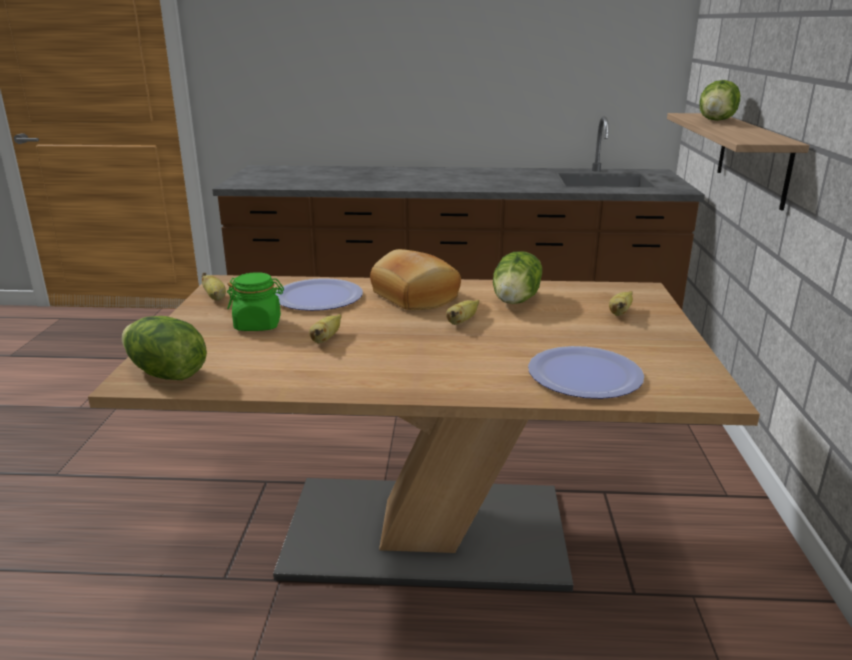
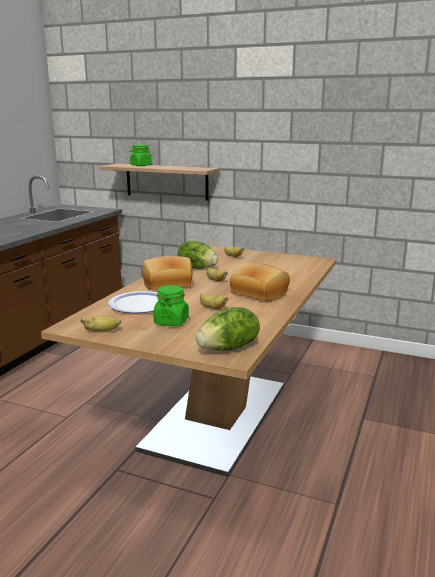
camera: 70 degrees left, 5 degrees down
plate [528,346,644,399] -> none
lettuce [699,80,740,121] -> green jar [130,145,152,166]
none -> bread [230,263,290,301]

